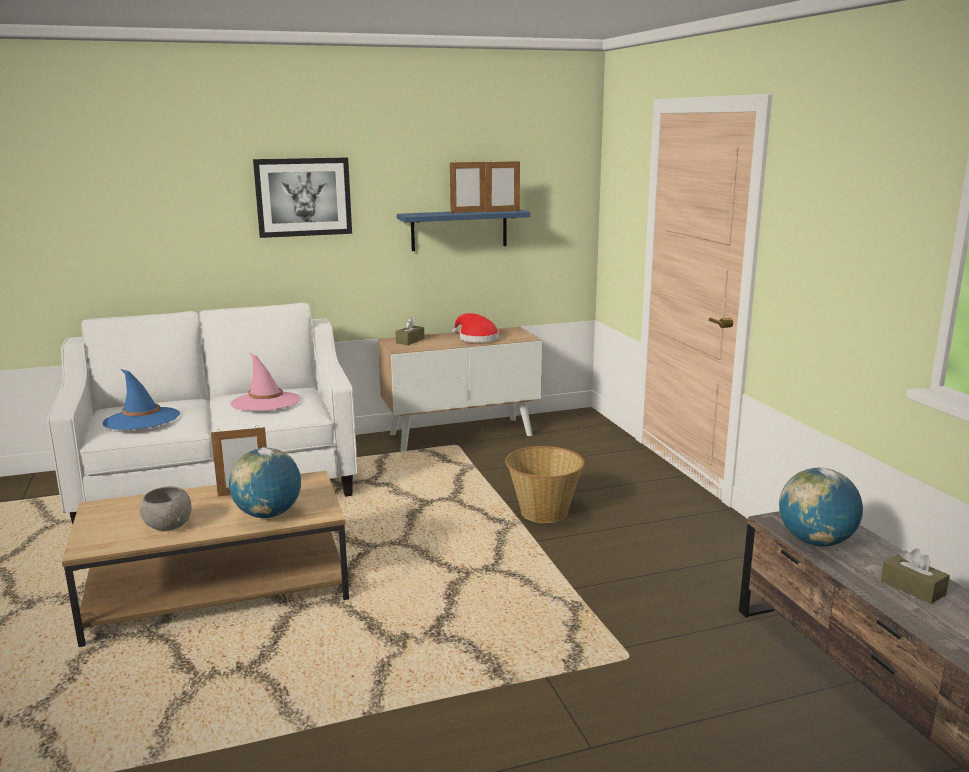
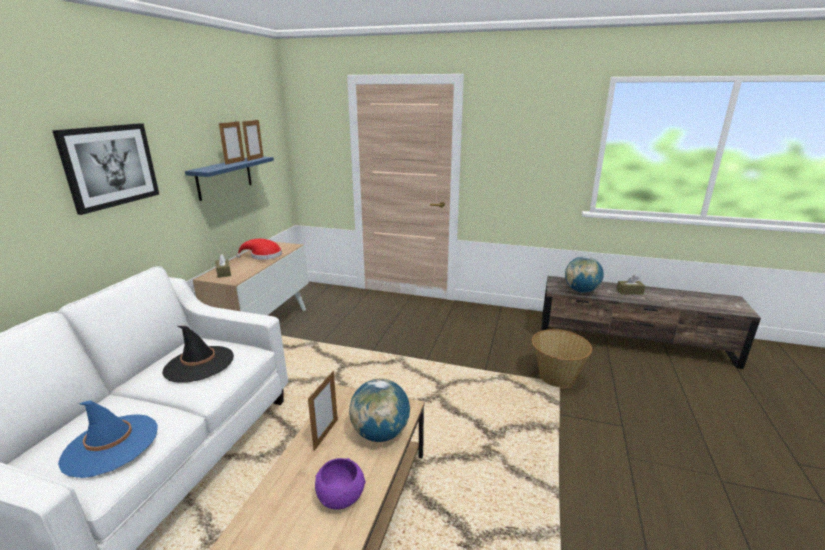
camera: 55 degrees left, 5 degrees up
grey bowl [140,486,191,531] -> purple bowl [315,458,366,510]
pink hat [230,353,301,411] -> black hat [162,326,234,383]
basket [505,446,585,523] -> basket moved to [532,329,592,388]

